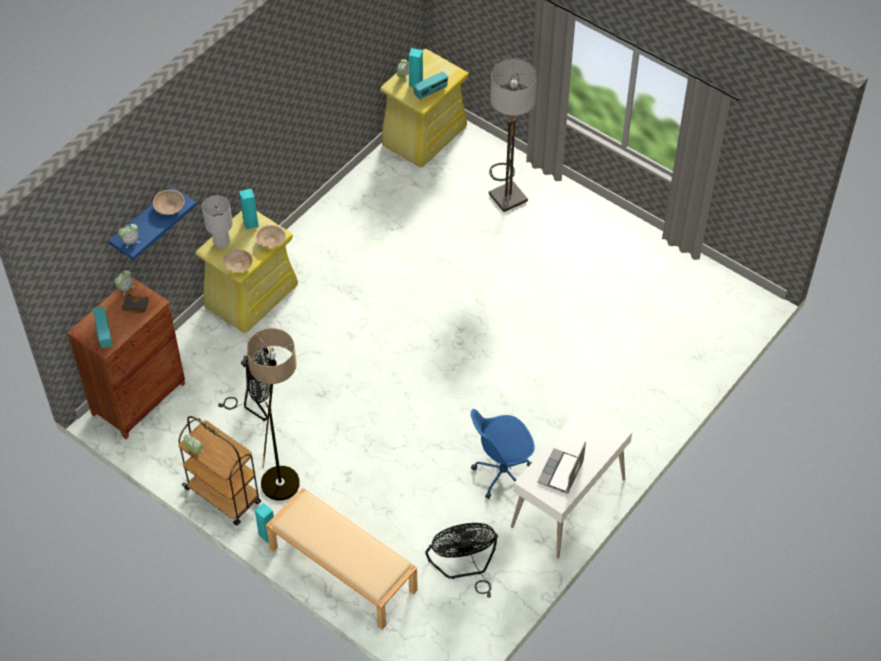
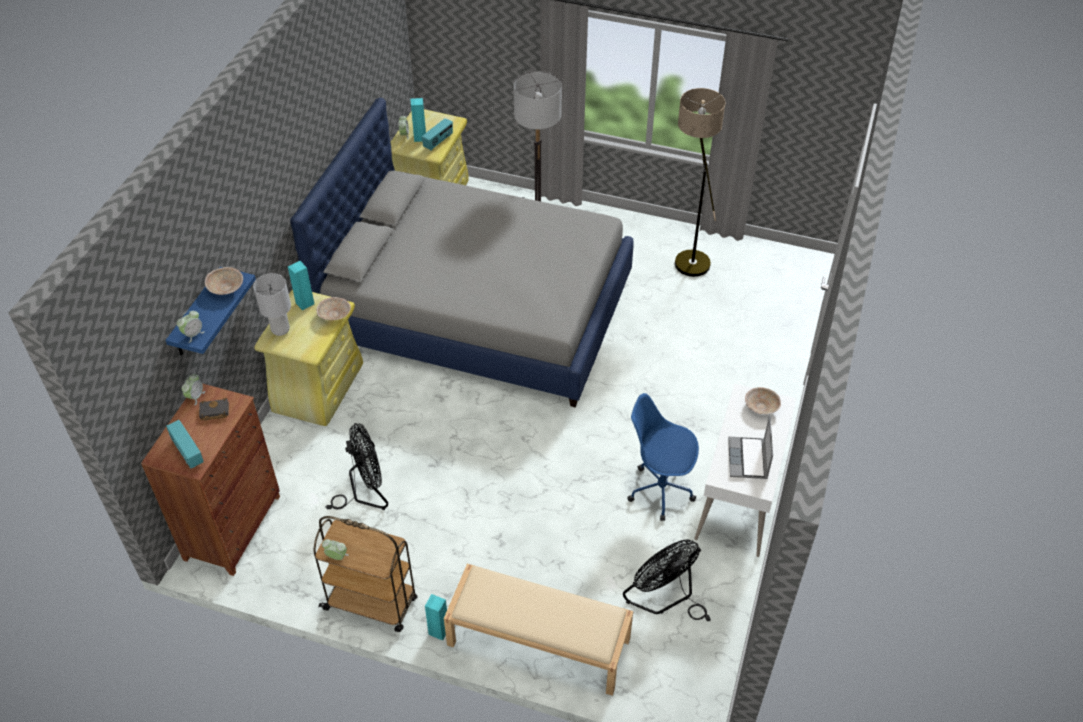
camera: 20 degrees left, 5 degrees down
beige bowl [223,249,253,272] -> beige bowl moved to [745,387,781,414]
floor lamp [246,328,300,501] -> floor lamp moved to [675,88,726,277]
blue office chair [471,409,535,499] -> blue office chair turned 60 degrees clockwise [627,393,699,521]
none -> grey bed [290,98,634,407]

